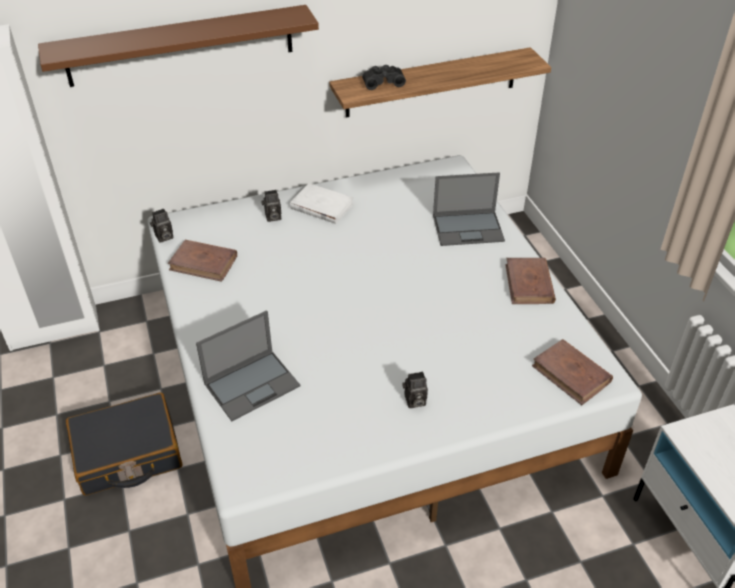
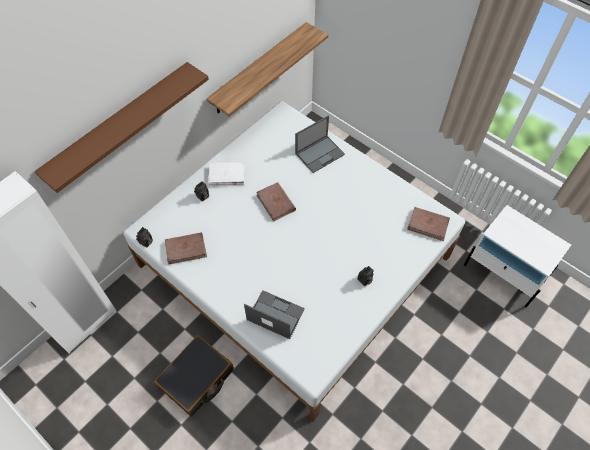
camera: 30 degrees left, 15 degrees up
laptop [196,310,300,421] -> laptop turned 90 degrees counterclockwise [244,290,305,339]
black binoculars [362,65,406,90] -> none
brown book [505,258,556,304] -> brown book moved to [256,182,296,222]

